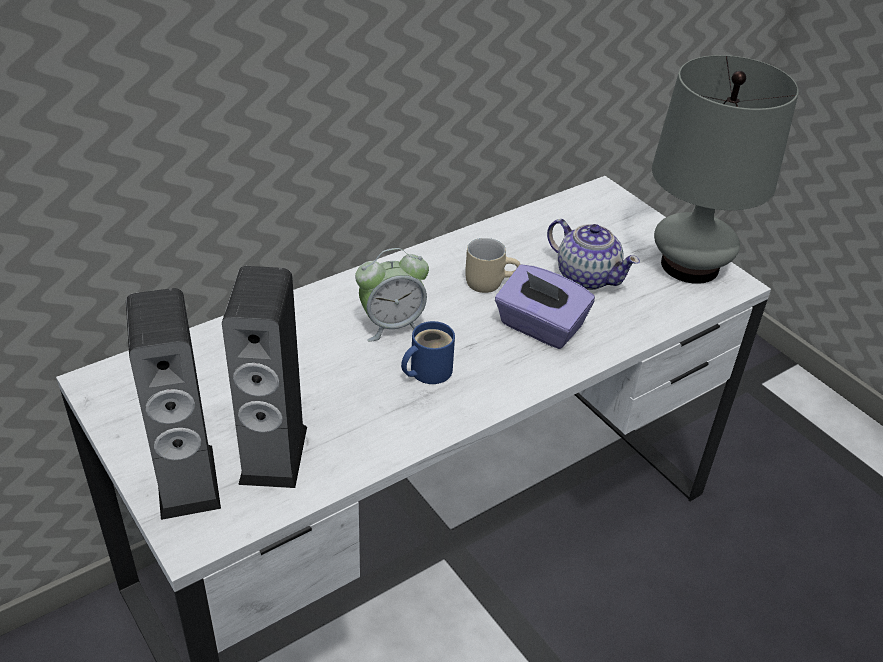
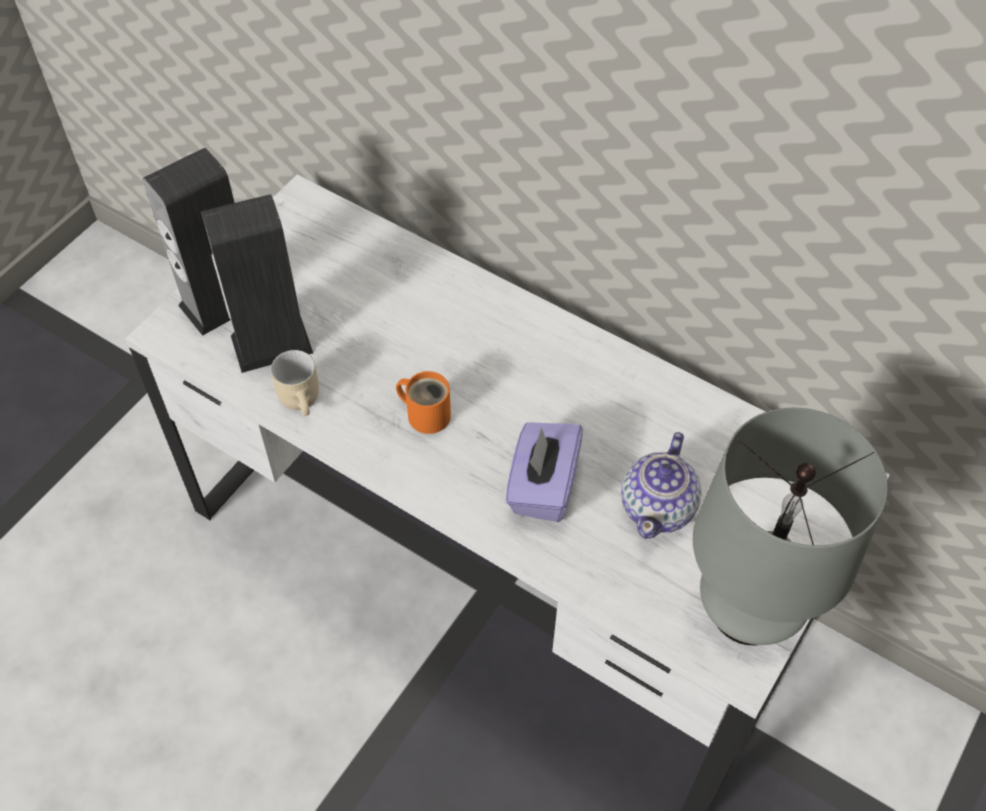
camera: 70 degrees right, 15 degrees up
alarm clock [355,248,429,342] -> none
blue mug [401,321,455,384] -> orange mug [396,371,451,434]
beige mug [465,238,521,293] -> beige mug moved to [271,350,319,416]

